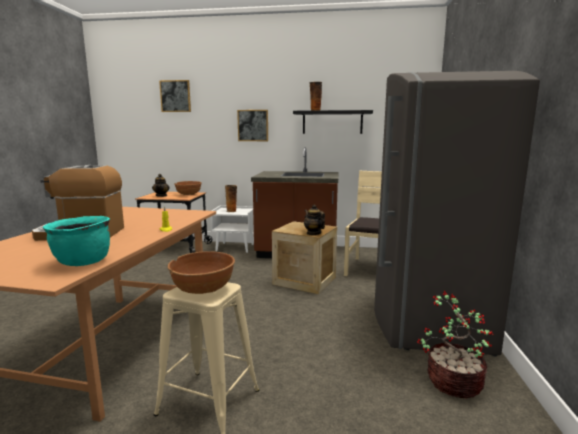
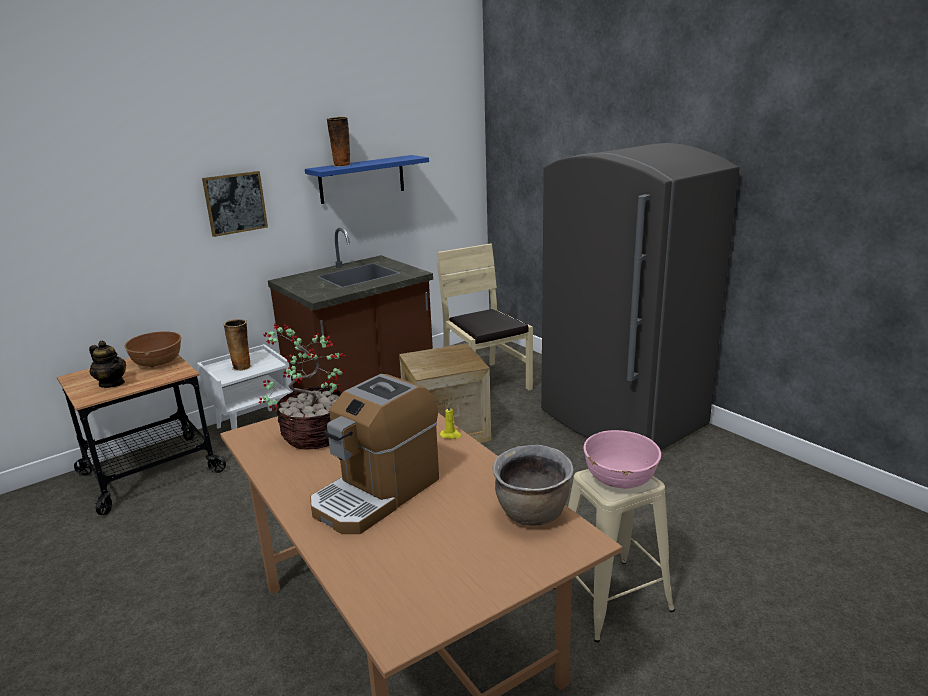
camera: 45 degrees left, 10 degrees up
turquoise cooking pot [43,216,110,266] -> brown cooking pot [492,445,574,526]
picture [159,80,191,112] -> none
brown bowl [168,251,235,294] -> pink bowl [584,430,661,489]
black shelf [293,110,373,134] -> blue shelf [305,155,429,204]
teapot [304,204,325,235] -> none
potted plant [417,291,494,399] -> potted plant moved to [259,323,345,450]

